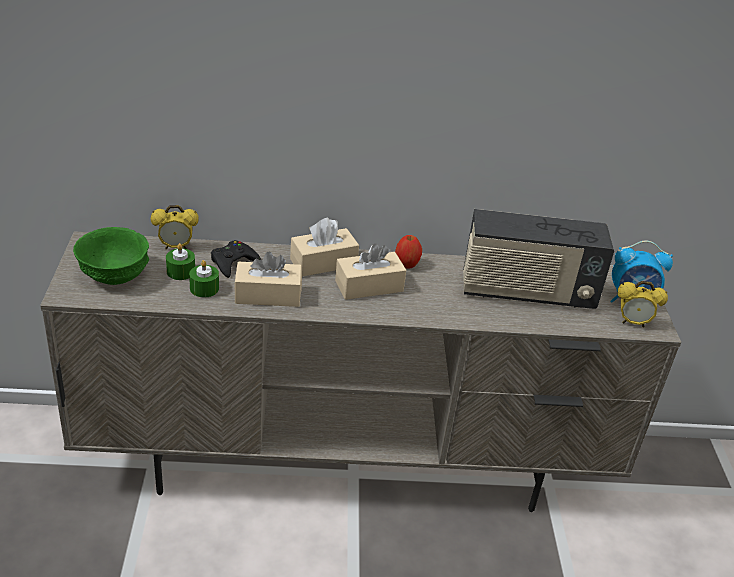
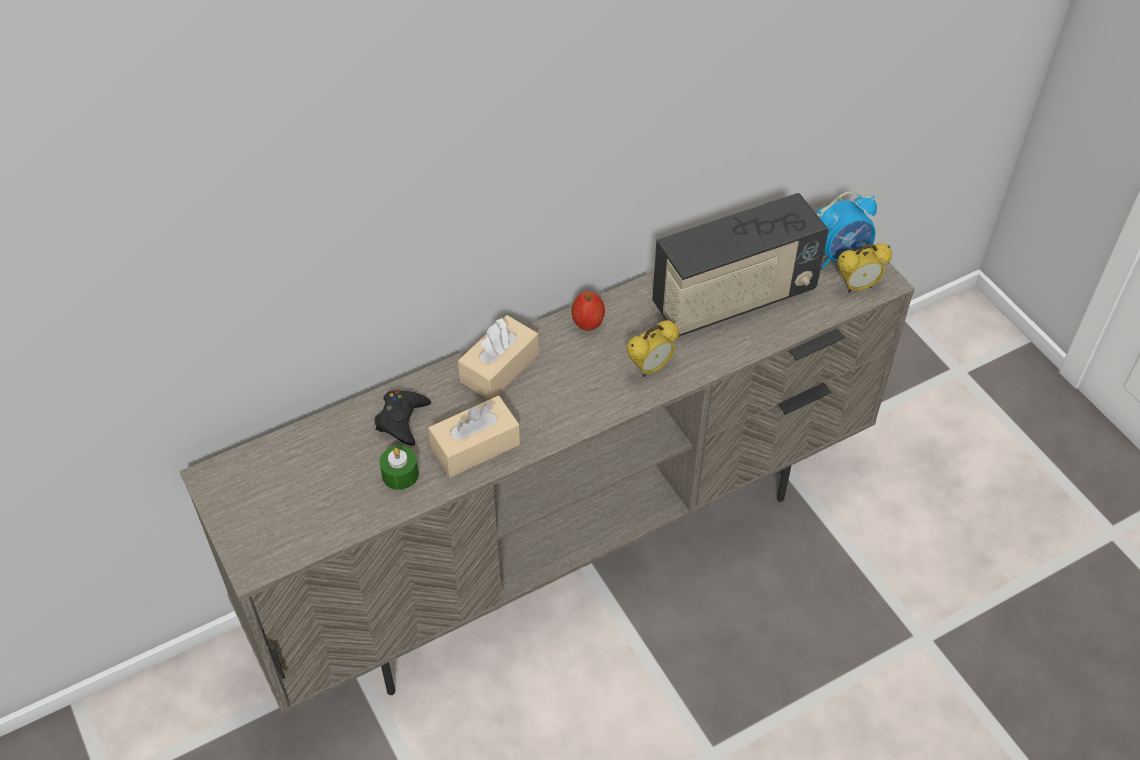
camera: 25 degrees left, 15 degrees up
green bowl [73,227,149,285] -> none
alarm clock [151,205,199,249] -> alarm clock moved to [626,320,679,377]
green candle [166,243,195,280] -> none
beige tissue box [335,243,406,300] -> none

